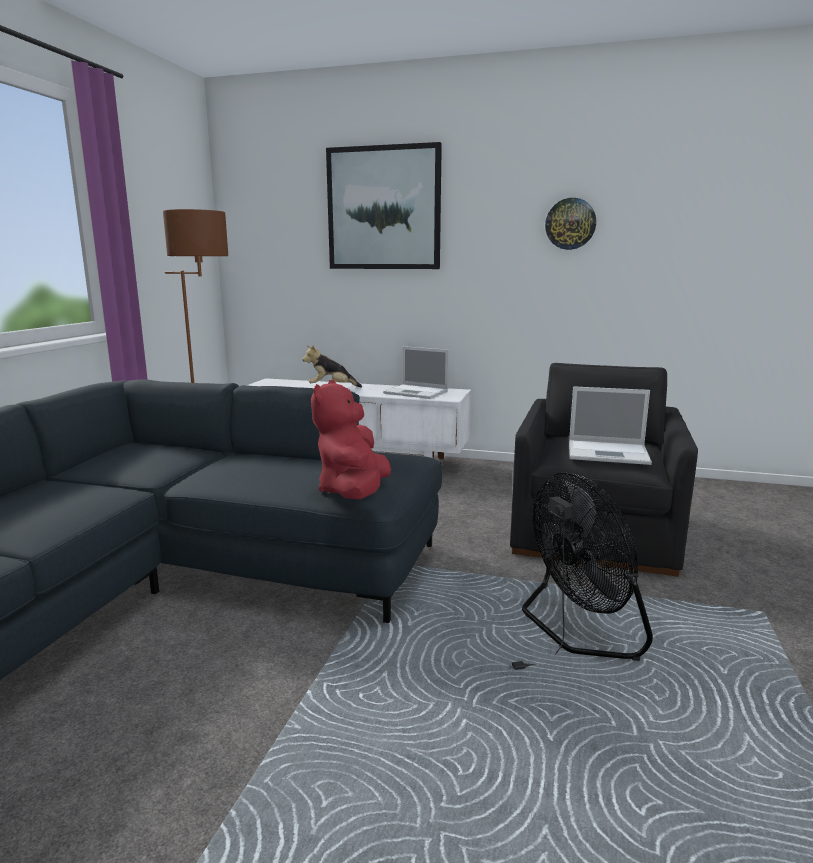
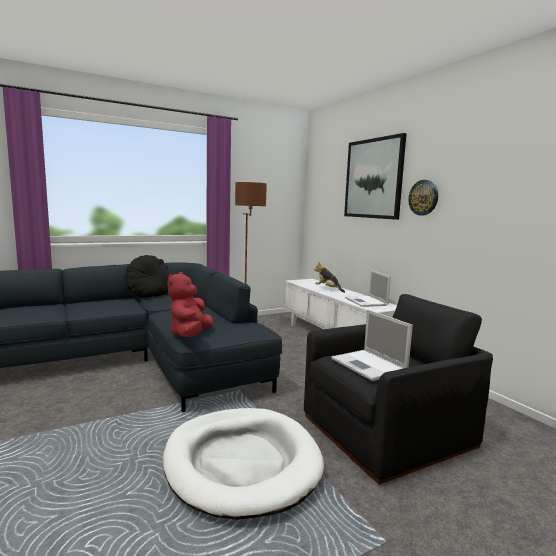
camera: 45 degrees right, 5 degrees down
red plush toy [311,380,391,499] -> red plush toy turned 45 degrees counterclockwise [167,272,213,337]
black fan [509,473,653,670] -> white dog bed [163,408,324,520]
wall clock [545,198,596,250] -> wall clock moved to [408,180,438,216]
none -> black pillow [125,255,171,298]

